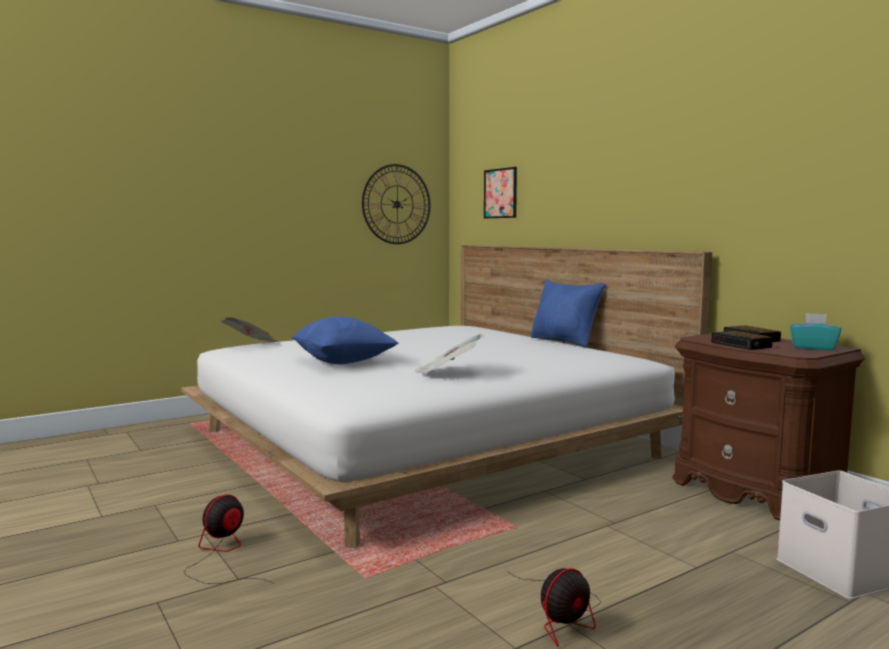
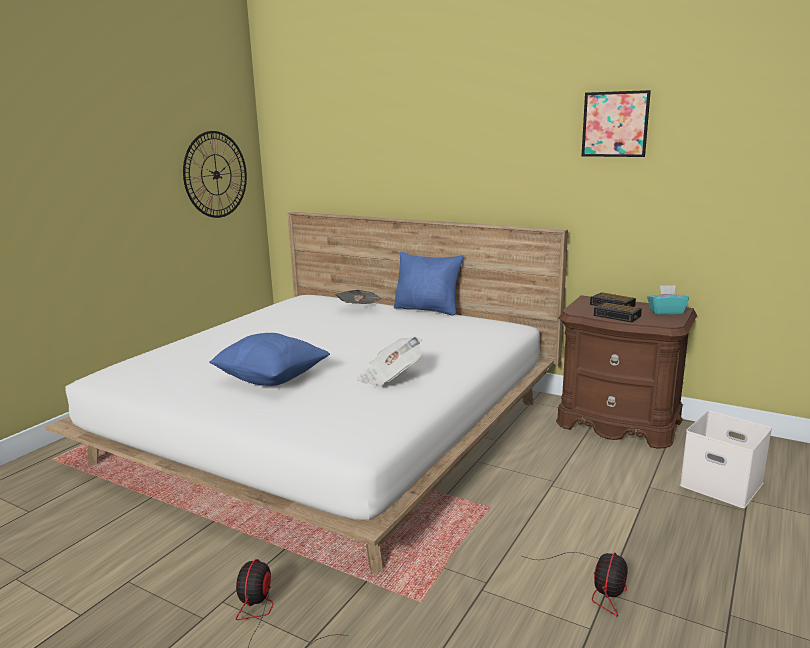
camera: 25 degrees left, 10 degrees up
newspaper [221,318,278,342] -> newspaper moved to [335,290,381,304]
picture [484,167,517,218] -> picture moved to [581,90,651,157]

